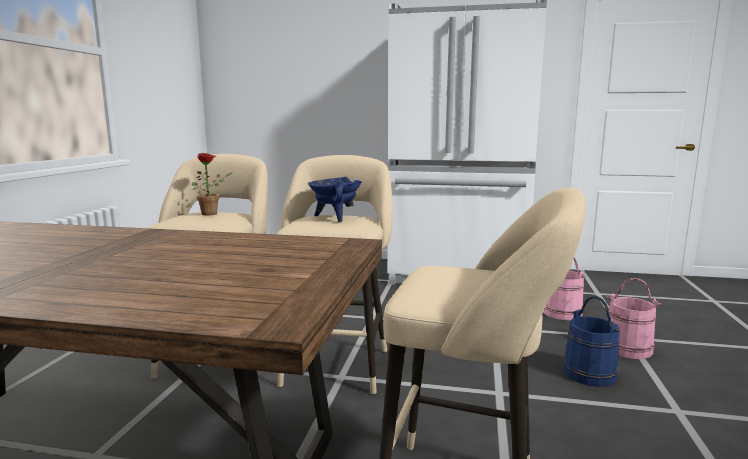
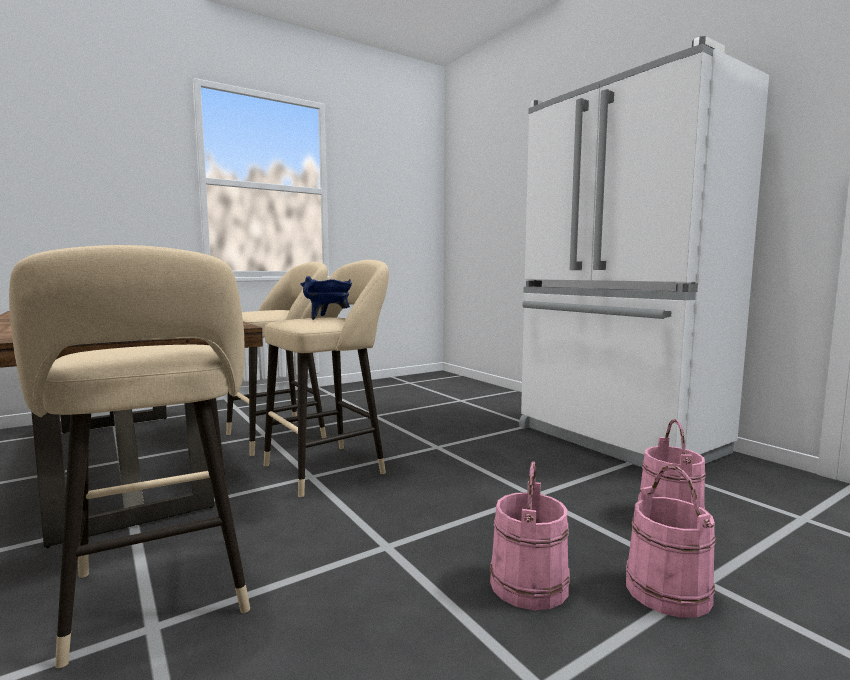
camera: 45 degrees right, 5 degrees down
potted plant [192,153,233,215] -> none
blue bucket [563,296,620,387] -> pink bucket [490,461,570,610]

